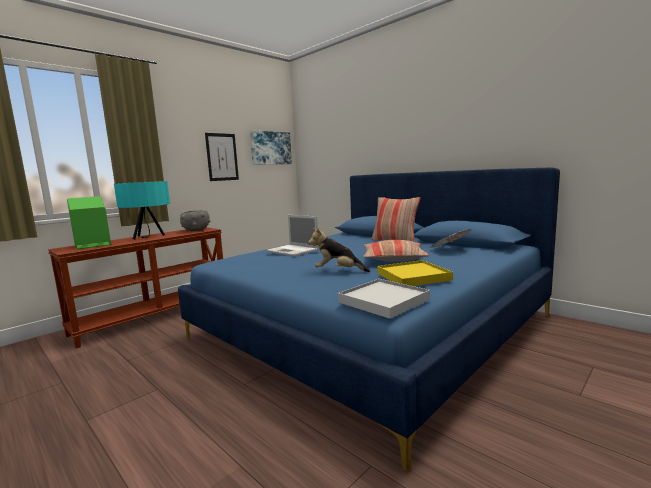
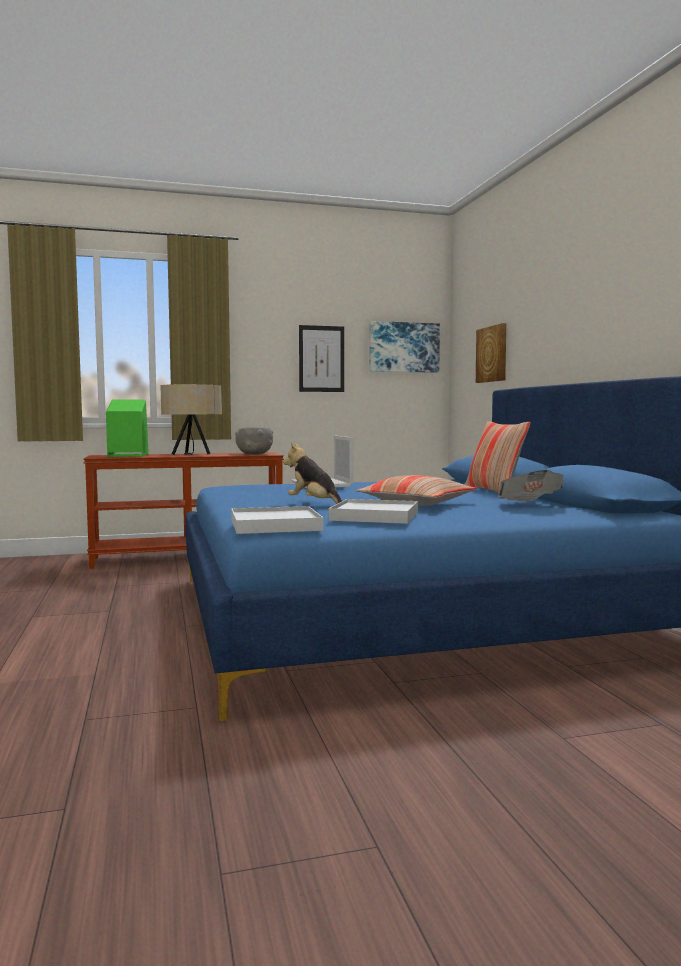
camera: 30 degrees right, 5 degrees down
turquoise table lamp [114,181,170,240] -> beige table lamp [160,384,222,455]
yellow tray [378,260,453,286] -> white tray [329,499,418,524]
none -> picture [476,323,506,383]

